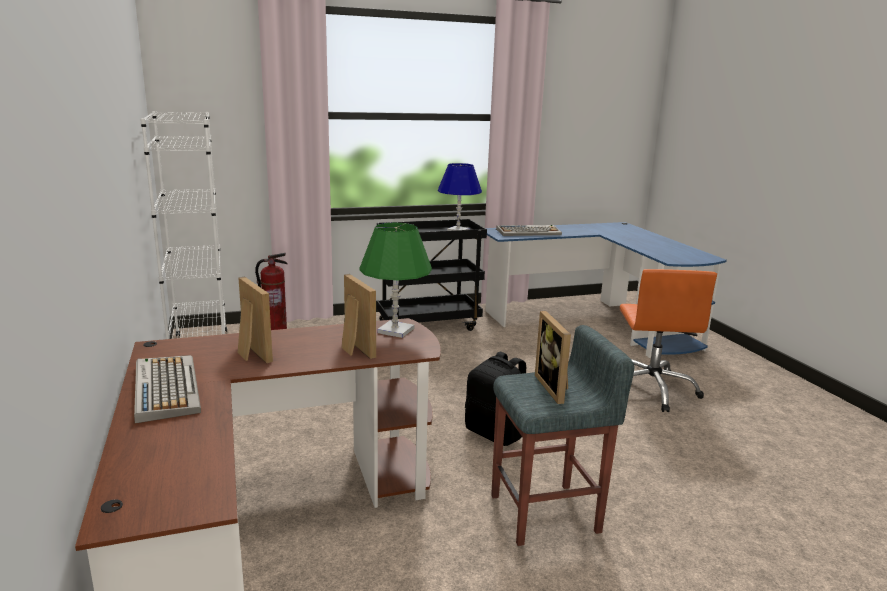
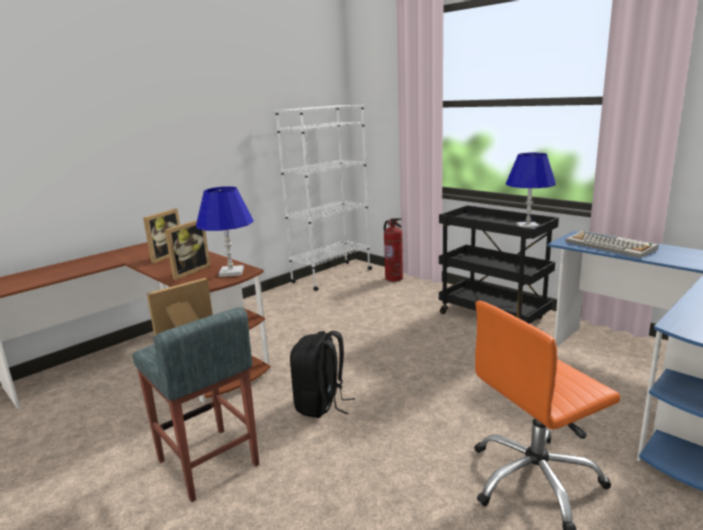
camera: 65 degrees right, 0 degrees up
keyboard [134,355,201,423] -> none
green table lamp [359,222,432,338] -> blue table lamp [196,186,254,277]

